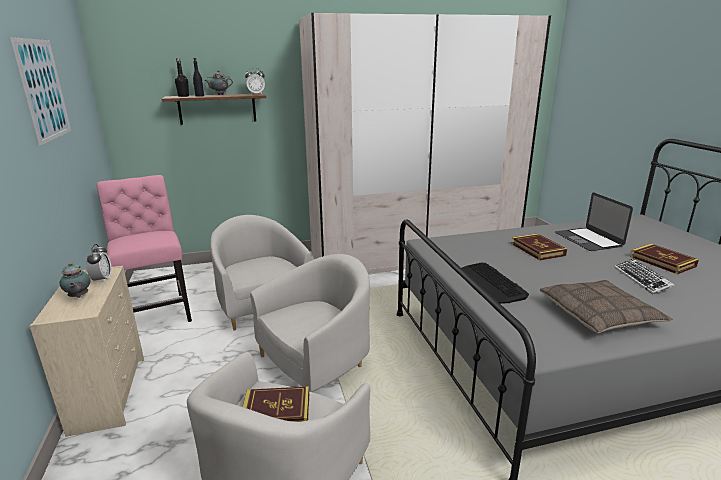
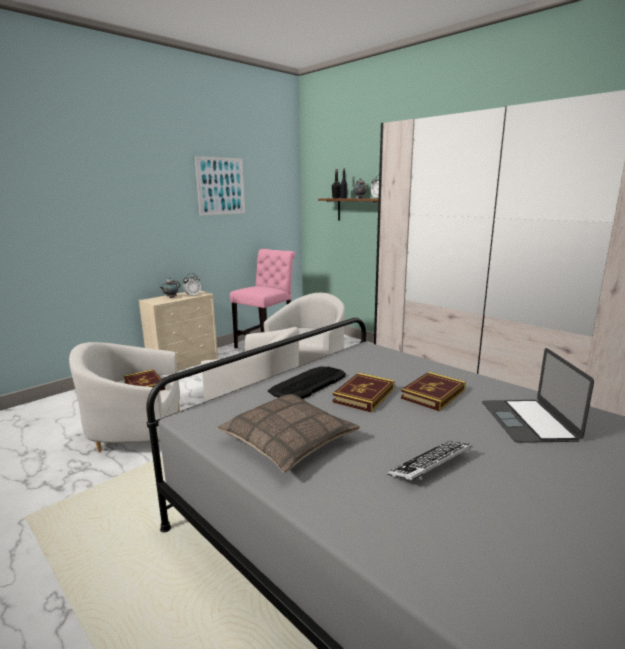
camera: 60 degrees right, 5 degrees down
laptop [555,193,633,251] -> laptop turned 45 degrees counterclockwise [482,348,594,443]
book [630,244,699,274] -> book moved to [333,373,394,412]

